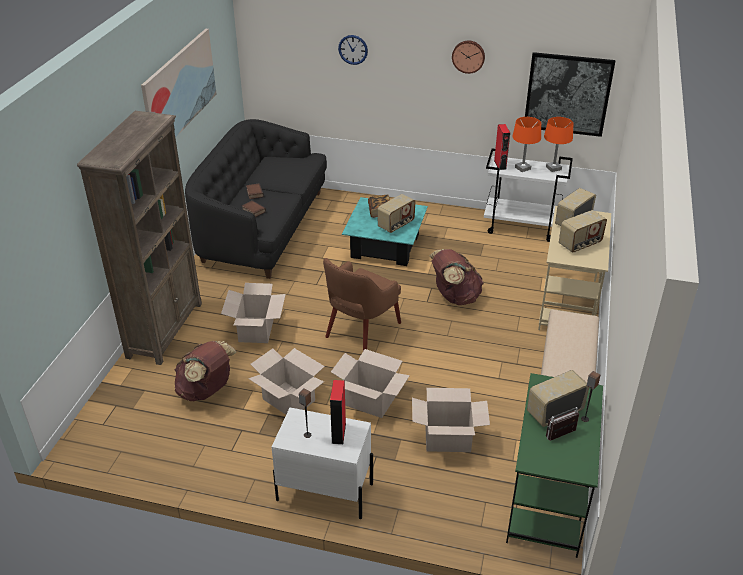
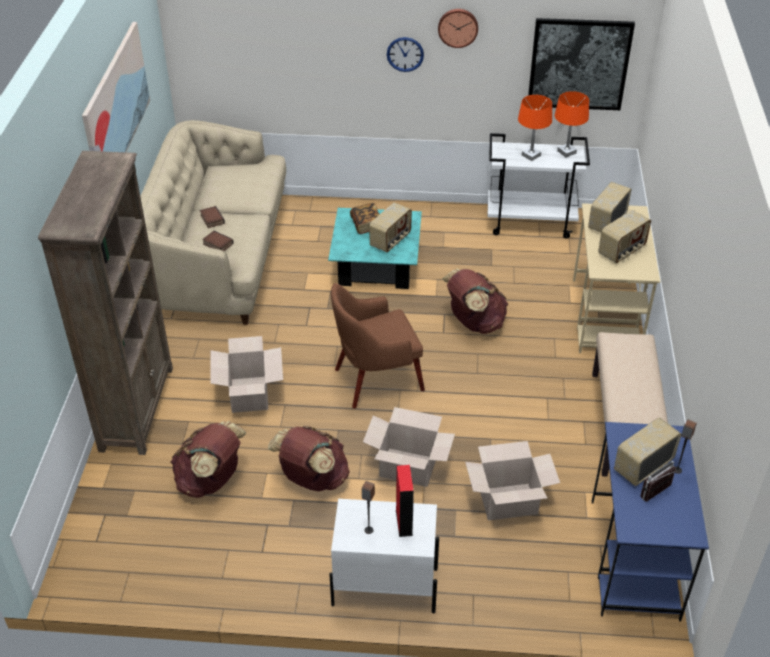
camera: 10 degrees left, 5 degrees up
black sofa [185,119,327,279] -> beige sofa [140,120,286,325]
cardboard box [248,348,325,414] -> brown backpack [268,426,350,491]
brown armchair [323,258,401,351] -> brown armchair turned 45 degrees clockwise [331,283,425,408]
wall clock [338,35,368,65] -> wall clock moved to [387,37,424,72]
red speaker [494,124,510,170] -> none
green desk [506,373,603,558] -> blue desk [592,422,709,622]

